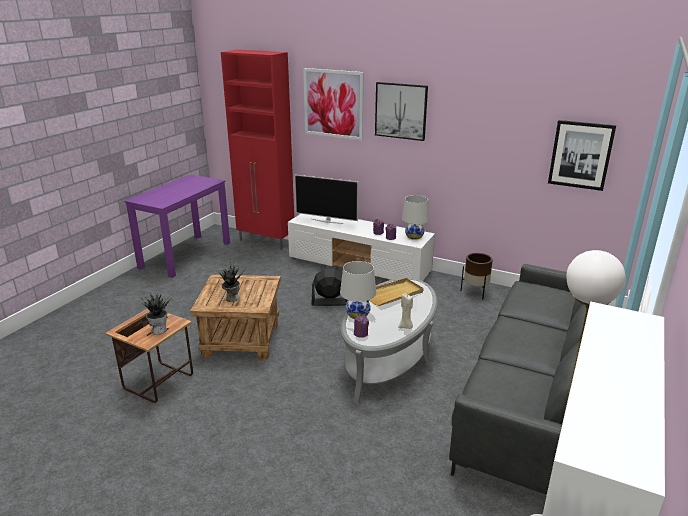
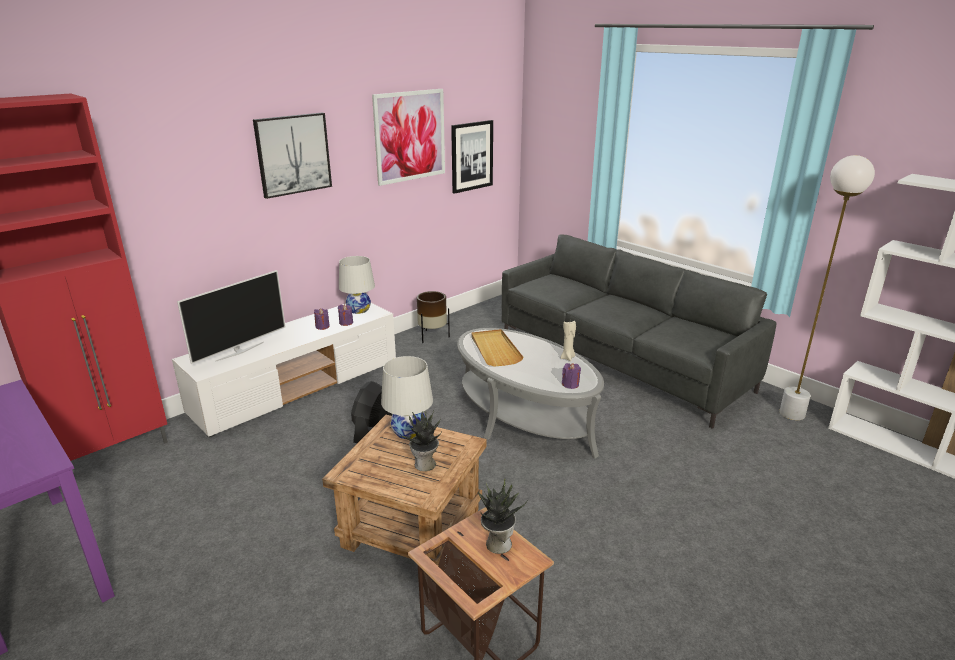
camera: 70 degrees left, 0 degrees up
picture [303,68,364,140] -> picture moved to [372,89,445,186]
white table lamp [340,261,376,319] -> white table lamp moved to [381,356,433,439]

